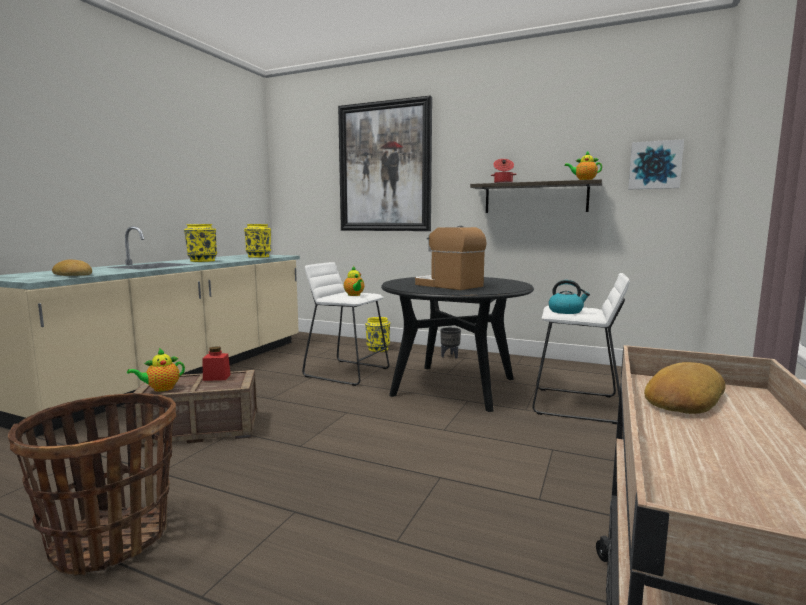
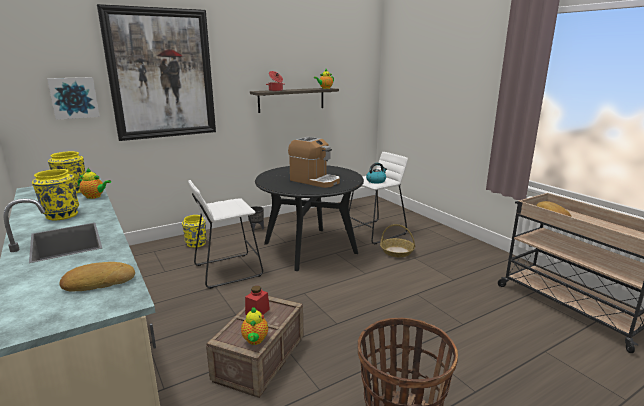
camera: 55 degrees left, 10 degrees up
teapot [344,266,364,296] -> teapot moved to [78,168,111,199]
coffee machine [415,226,487,290] -> coffee machine turned 135 degrees counterclockwise [288,137,340,188]
picture [628,139,684,189] -> picture moved to [47,77,100,120]
none -> basket [380,224,415,257]

